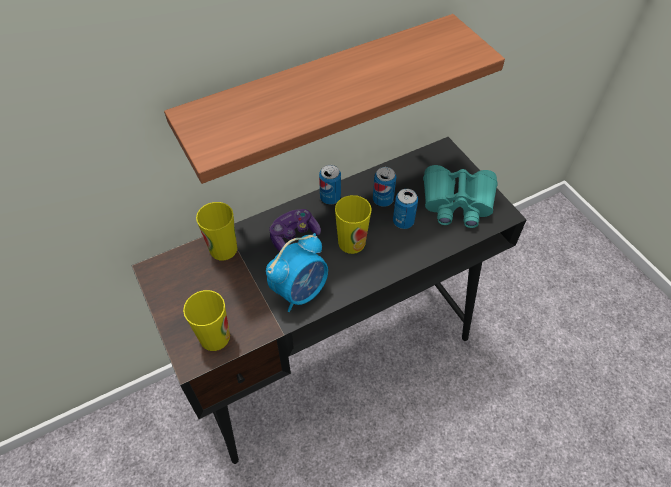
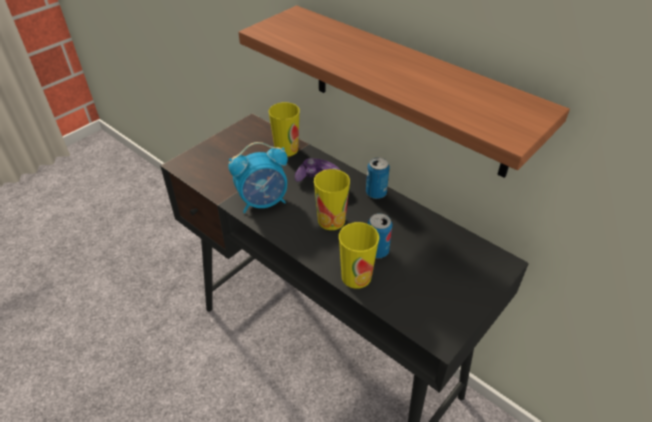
camera: 70 degrees right, 10 degrees down
cup [183,290,230,351] -> cup moved to [339,222,379,289]
alarm clock [266,233,328,312] -> alarm clock turned 45 degrees counterclockwise [228,142,288,213]
can [373,167,396,207] -> none
turquoise binoculars [423,165,497,228] -> none

